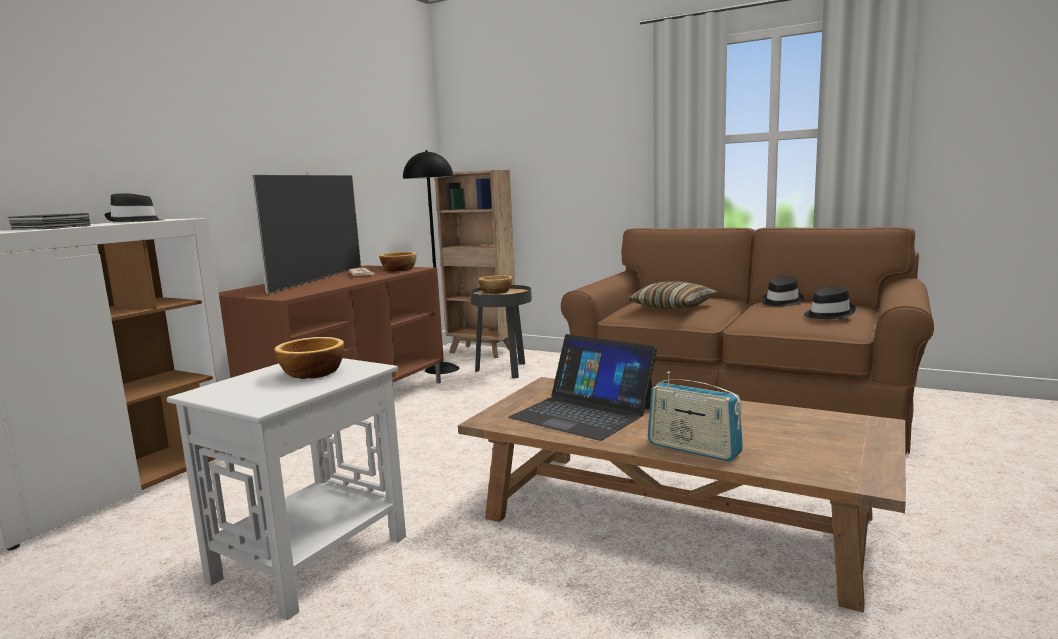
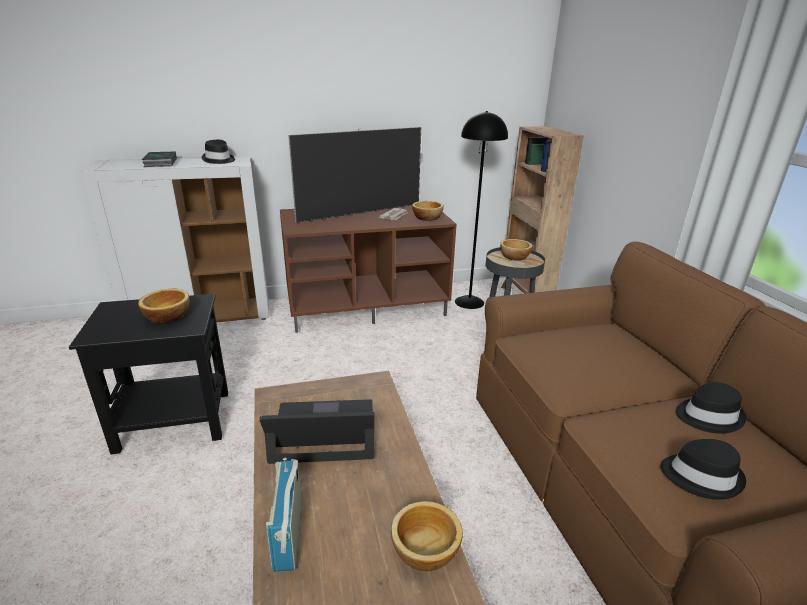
camera: 45 degrees right, 15 degrees up
white side table [167,358,406,620] -> black side table [69,294,228,455]
laptop [508,334,657,441] -> laptop turned 90 degrees clockwise [259,399,374,464]
pillow [628,281,717,309] -> none
none -> bowl [391,501,463,571]

